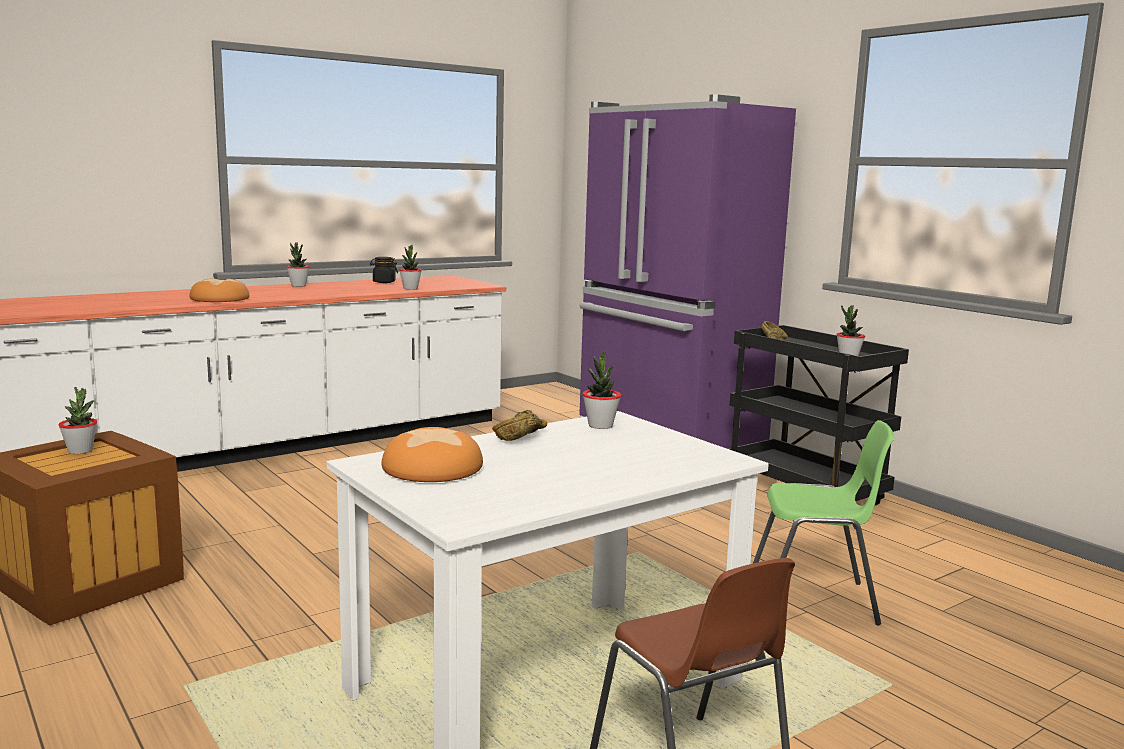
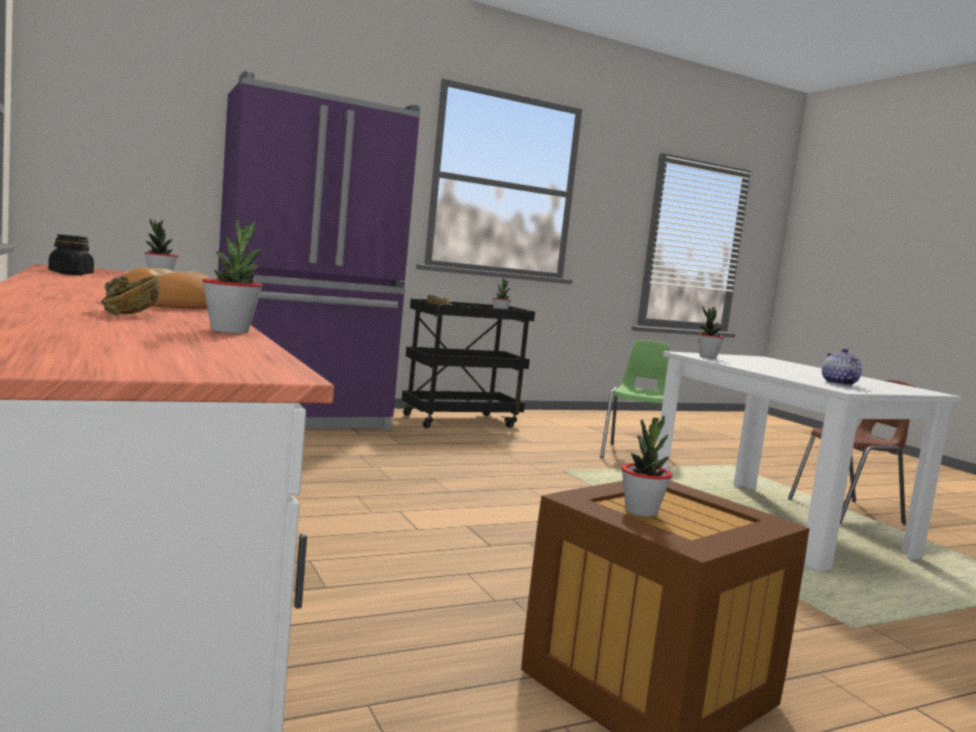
camera: 80 degrees left, 5 degrees down
potted plant [287,242,310,287] -> potted plant moved to [202,220,263,333]
bread [381,427,483,482] -> teapot [822,348,862,386]
brown bowl [492,410,547,441] -> brown bowl moved to [101,275,160,315]

